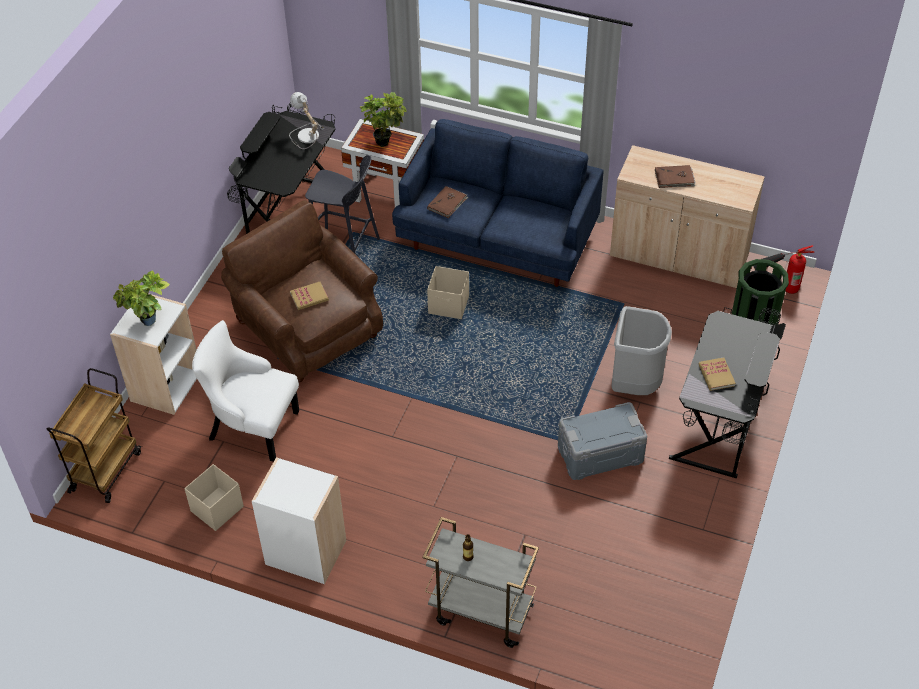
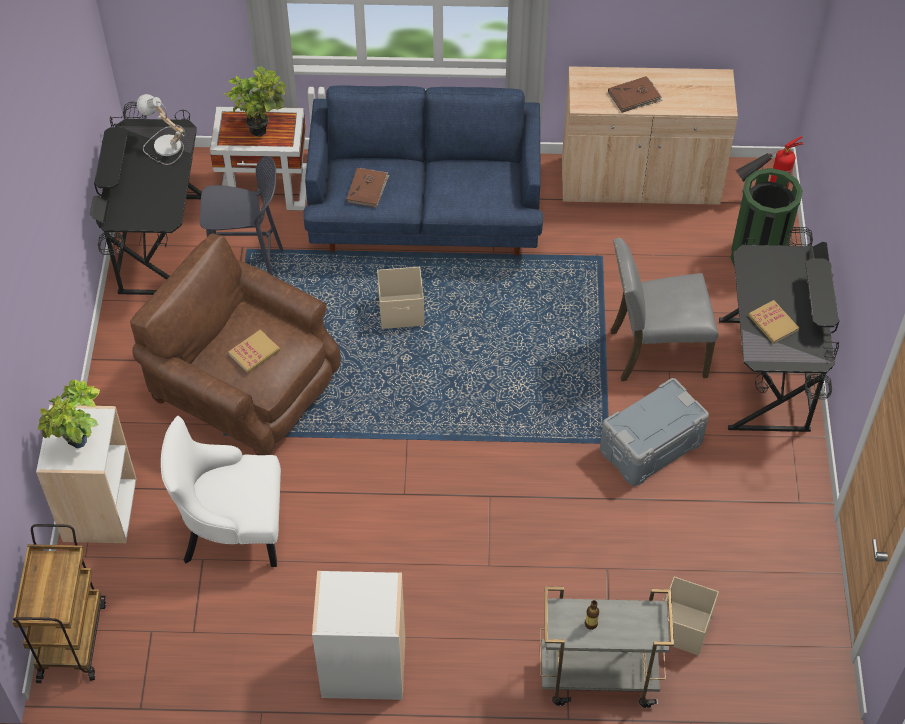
camera: 20 degrees left, 5 degrees up
beige storage box [184,464,244,531] -> beige storage box moved to [663,576,719,655]
grey trash can [611,306,672,395] -> grey chair [611,238,718,381]

